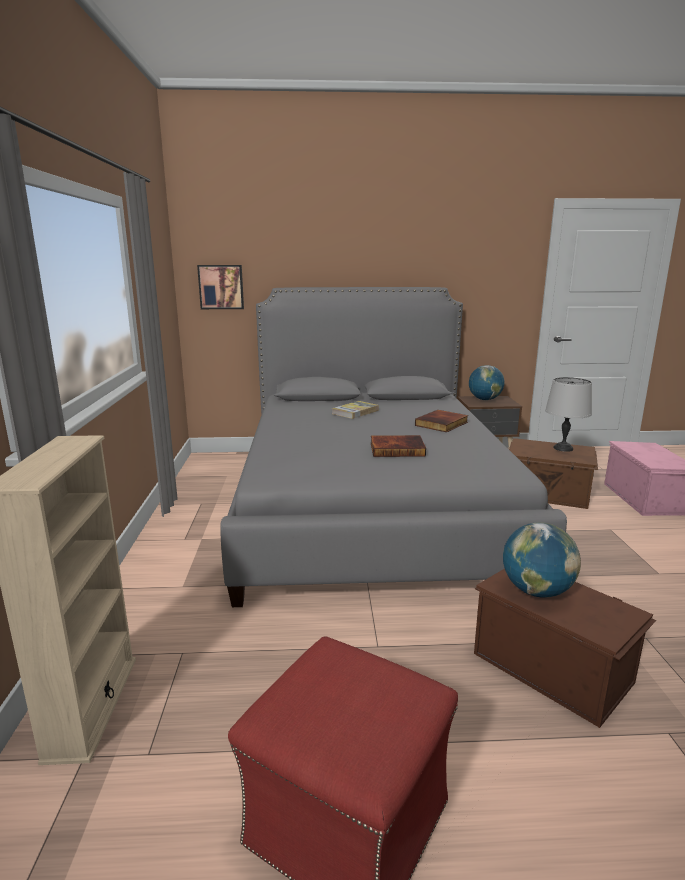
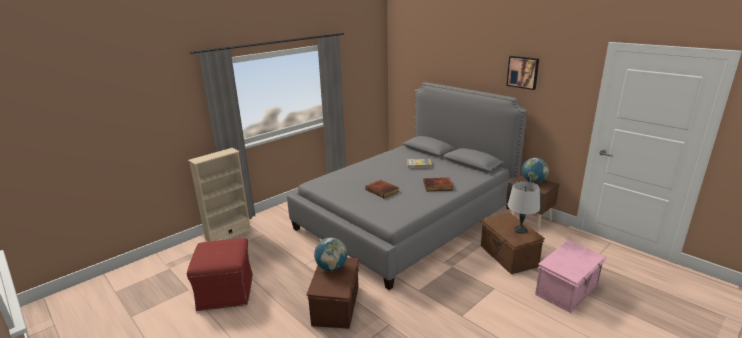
camera: 50 degrees right, 5 degrees up
picture [197,265,244,309] -> picture moved to [506,56,539,90]

